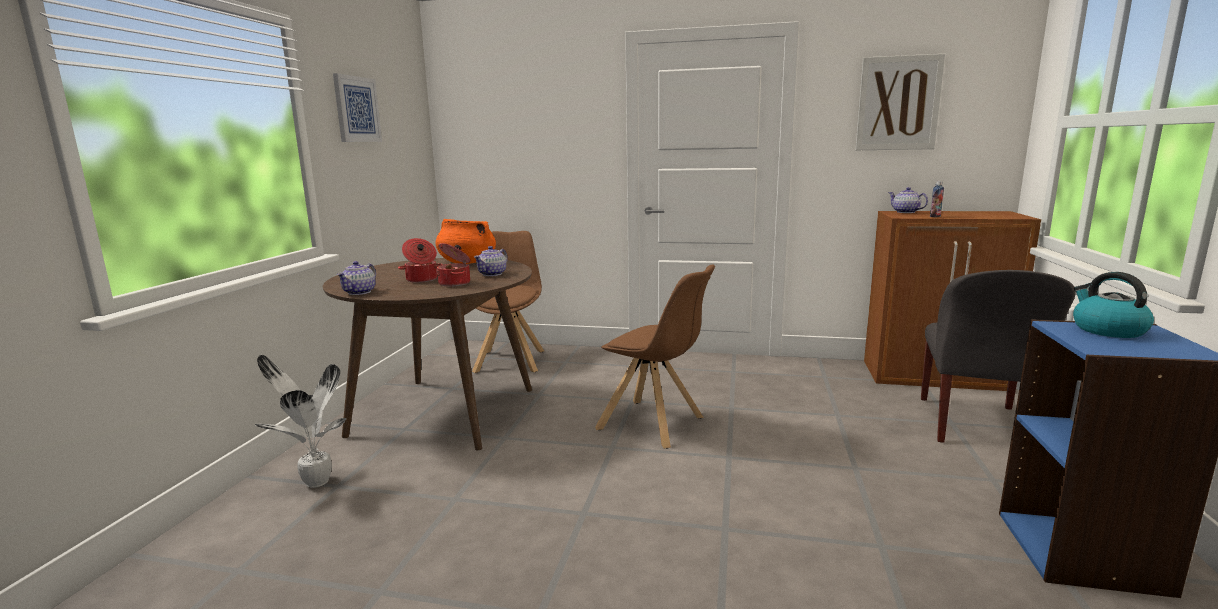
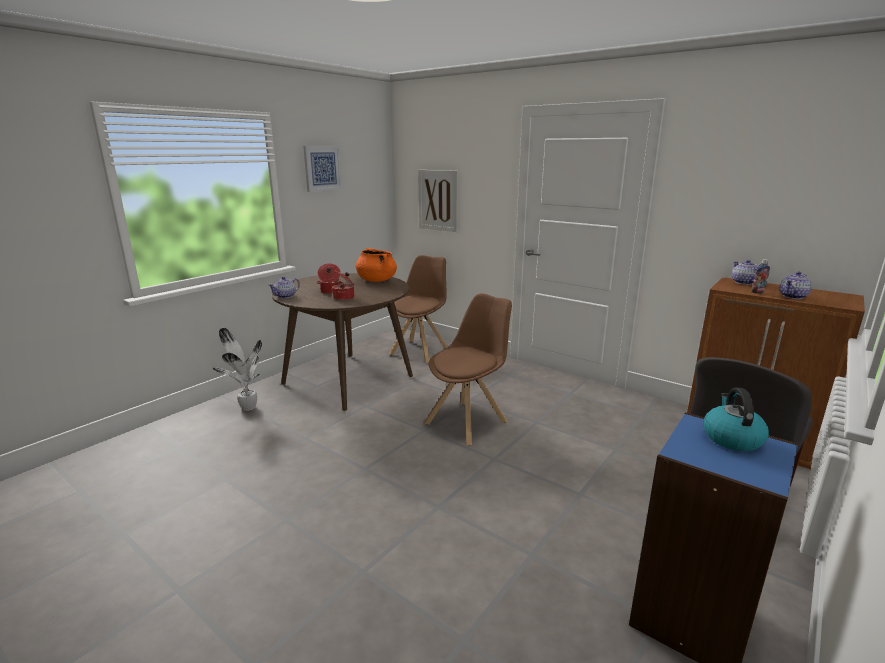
camera: 25 degrees right, 5 degrees up
teapot [474,246,508,276] -> teapot moved to [779,271,812,299]
brown chair [595,265,715,449] -> brown chair turned 105 degrees counterclockwise [424,293,512,446]
picture [856,54,945,150] -> picture moved to [418,170,458,232]

